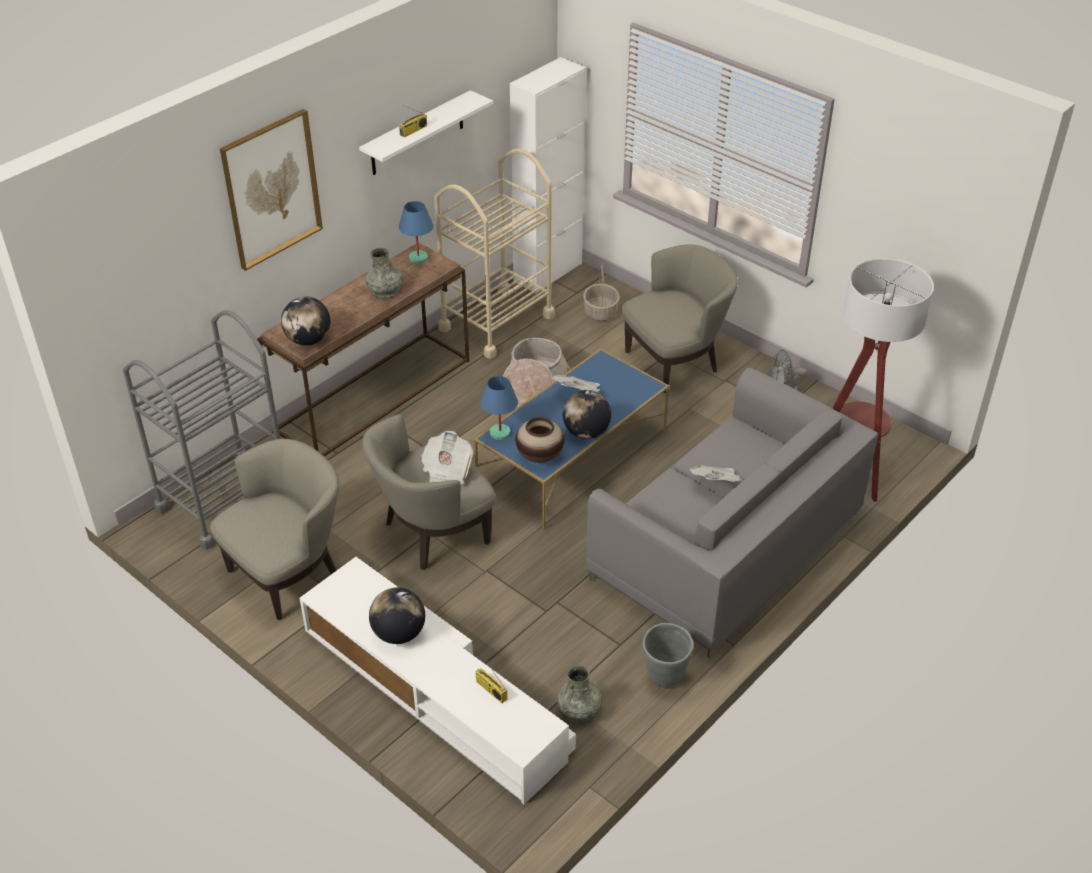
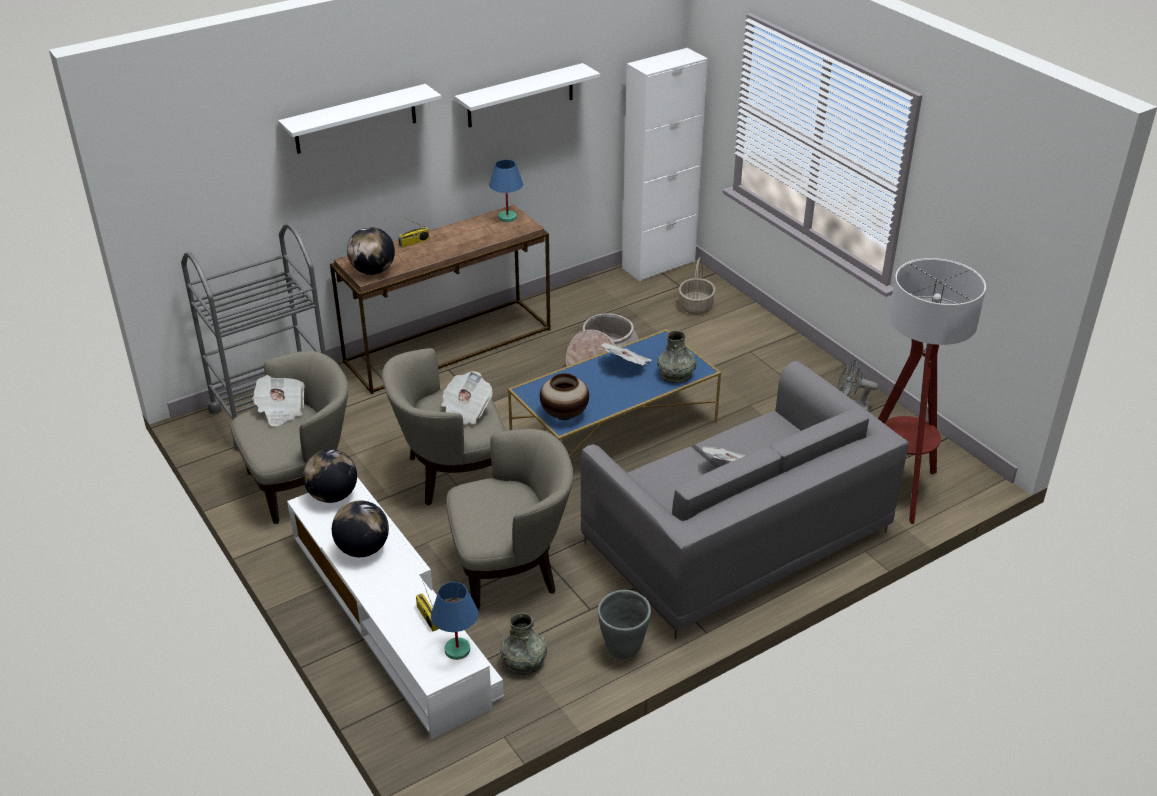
camera: 15 degrees right, 5 degrees down
picture [220,109,323,271] -> white shelf [278,84,441,154]
grey vase [365,248,403,299] -> grey vase moved to [657,330,697,383]
radio [399,105,427,137] -> radio moved to [398,217,429,247]
beige cart [434,148,555,359] -> none
blue table lamp [481,376,518,440] -> blue table lamp moved to [431,582,478,660]
globe [563,390,611,439] -> globe moved to [303,449,357,503]
beige armchair [622,244,738,393] -> beige armchair moved to [446,429,573,610]
none -> newspaper [253,375,305,427]

